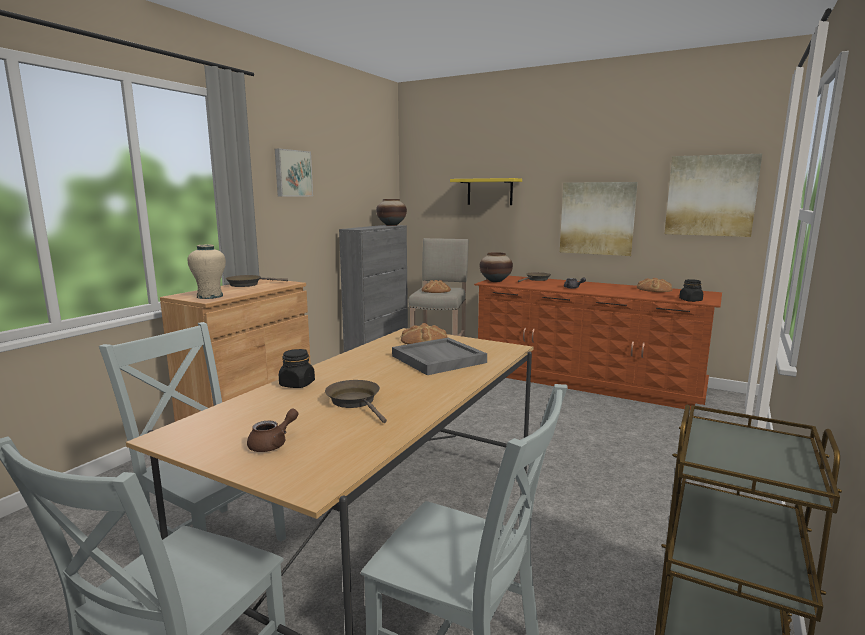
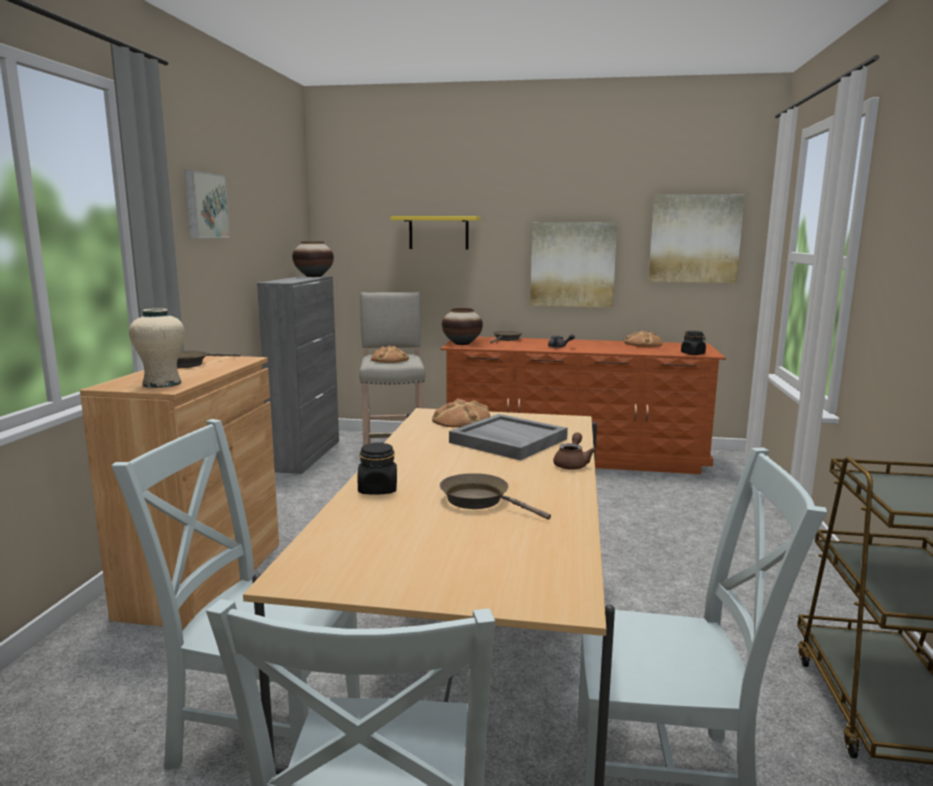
camera: 20 degrees left, 0 degrees up
brown teapot [247,409,298,452] -> brown teapot moved to [553,432,596,470]

